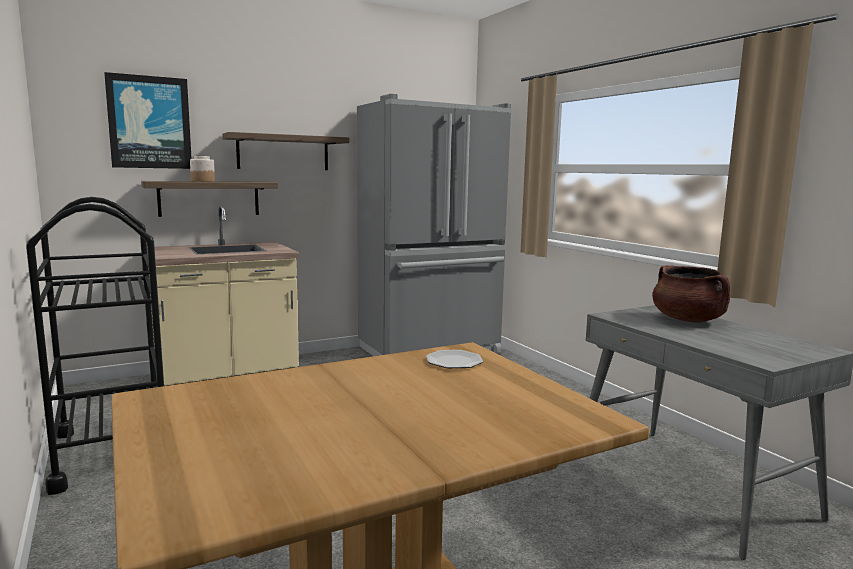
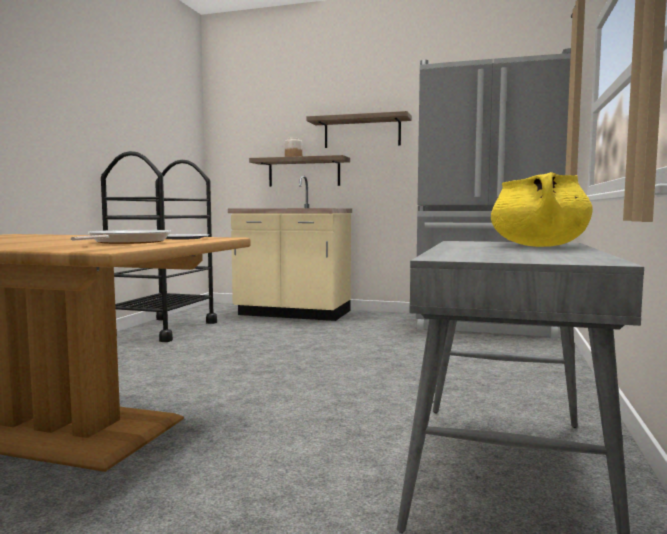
camera: 45 degrees right, 5 degrees down
picture [104,72,192,169] -> none
brown cooking pot [652,265,730,323] -> yellow cooking pot [491,172,593,247]
none -> frying pan [71,230,171,244]

